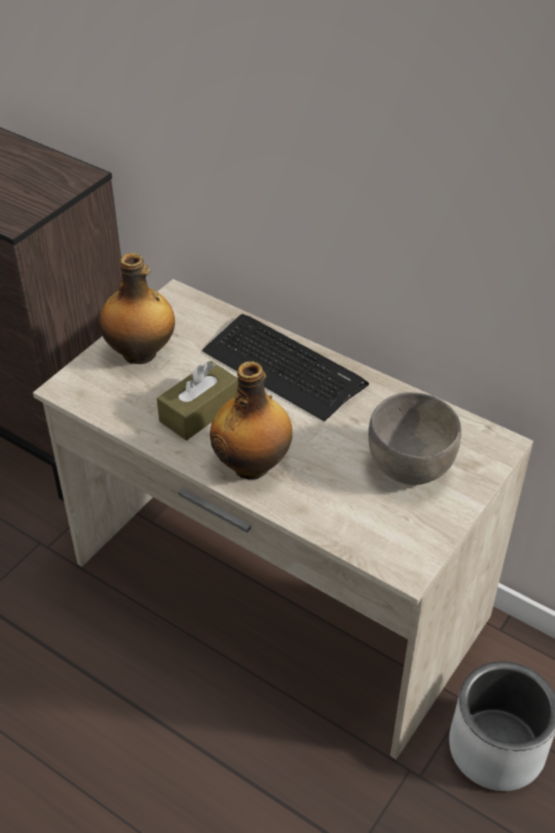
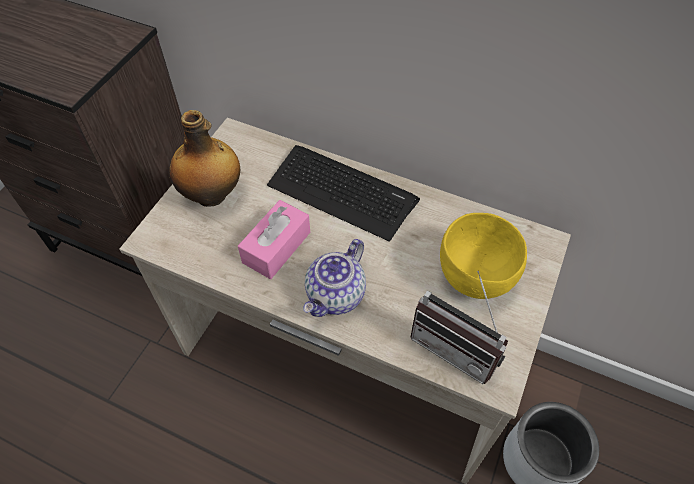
camera: 10 degrees left, 10 degrees up
brown tissue box [157,361,238,440] -> pink tissue box [238,200,310,279]
bottle [210,361,293,480] -> teapot [303,239,366,317]
grey bowl [368,392,461,485] -> yellow bowl [440,213,527,299]
none -> radio [410,271,508,384]

